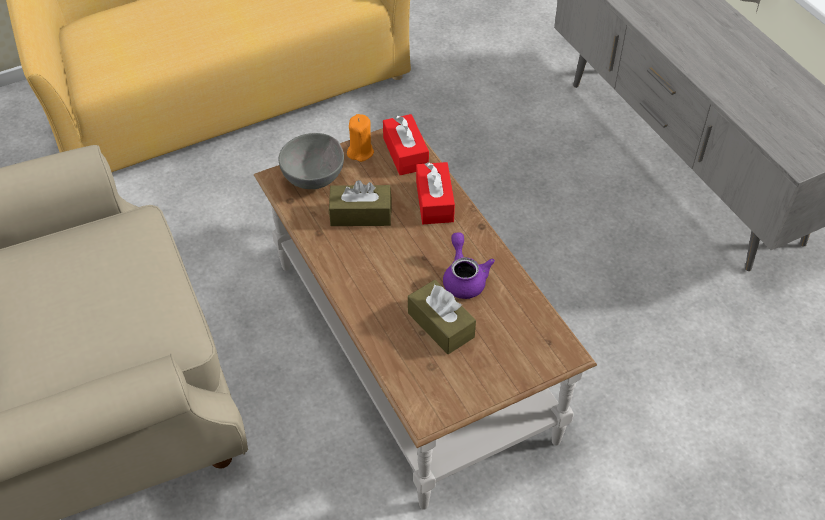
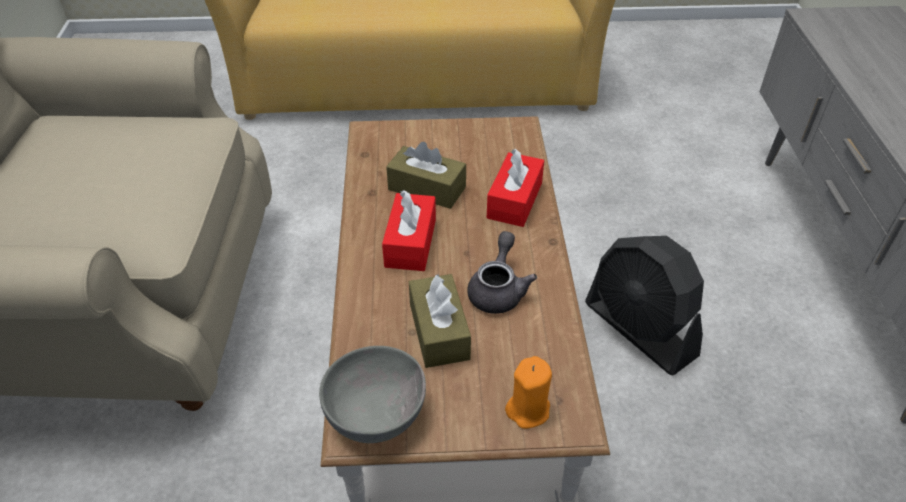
camera: 25 degrees right, 5 degrees down
grey bowl [279,133,344,189] -> grey bowl moved to [319,346,426,443]
orange candle [347,114,374,162] -> orange candle moved to [505,356,552,429]
red tissue box [383,114,429,175] -> red tissue box moved to [382,190,436,271]
purple teapot [443,233,495,299] -> grey teapot [467,231,537,314]
none -> black fan [585,236,704,375]

